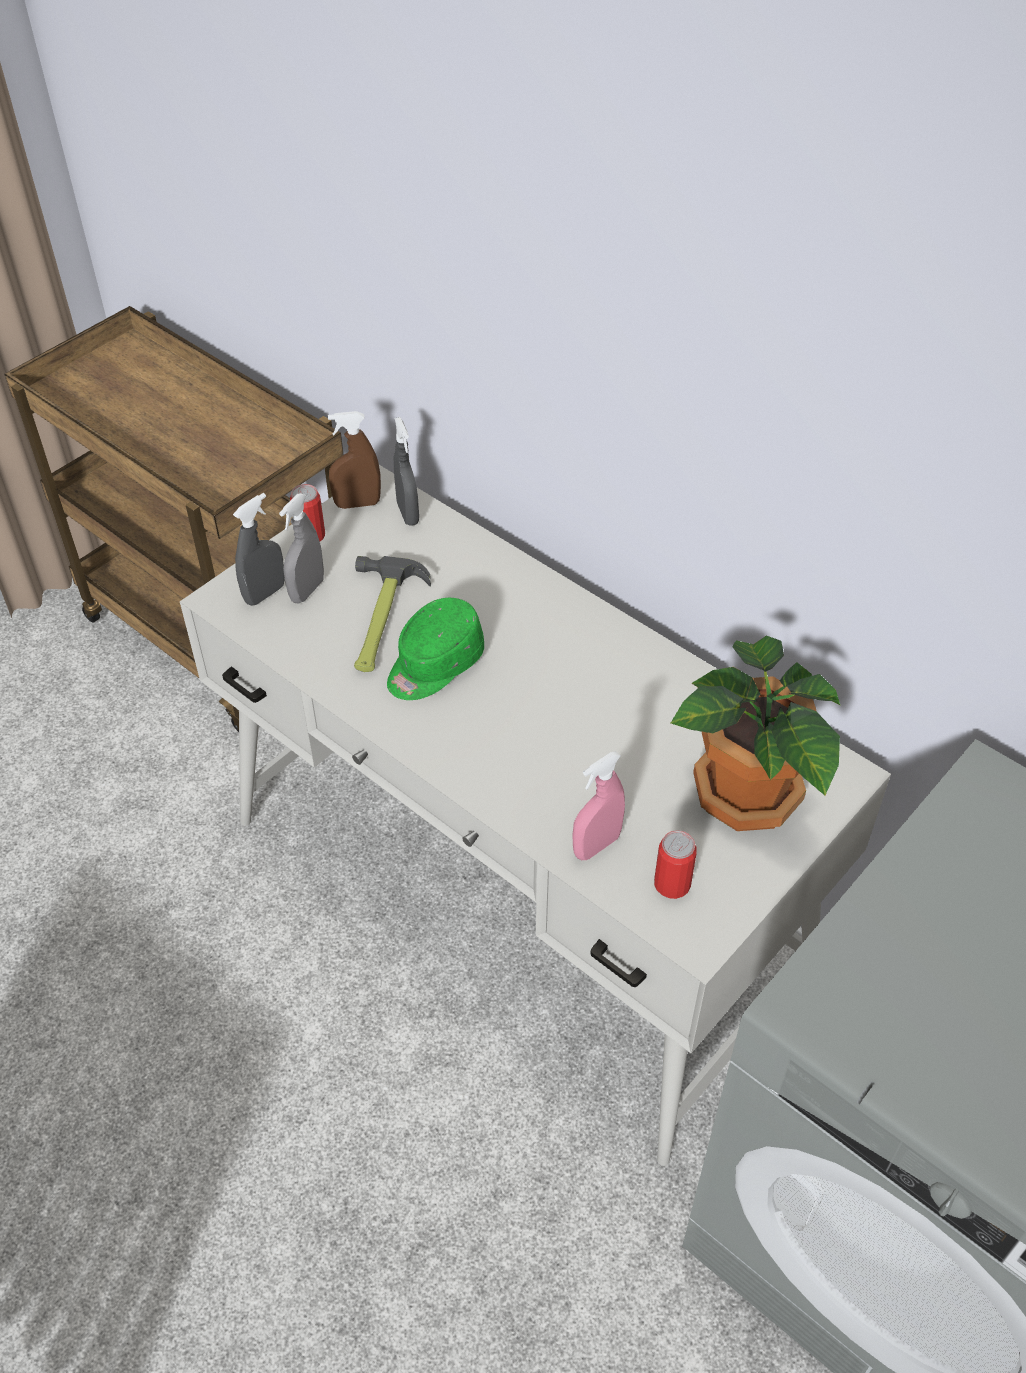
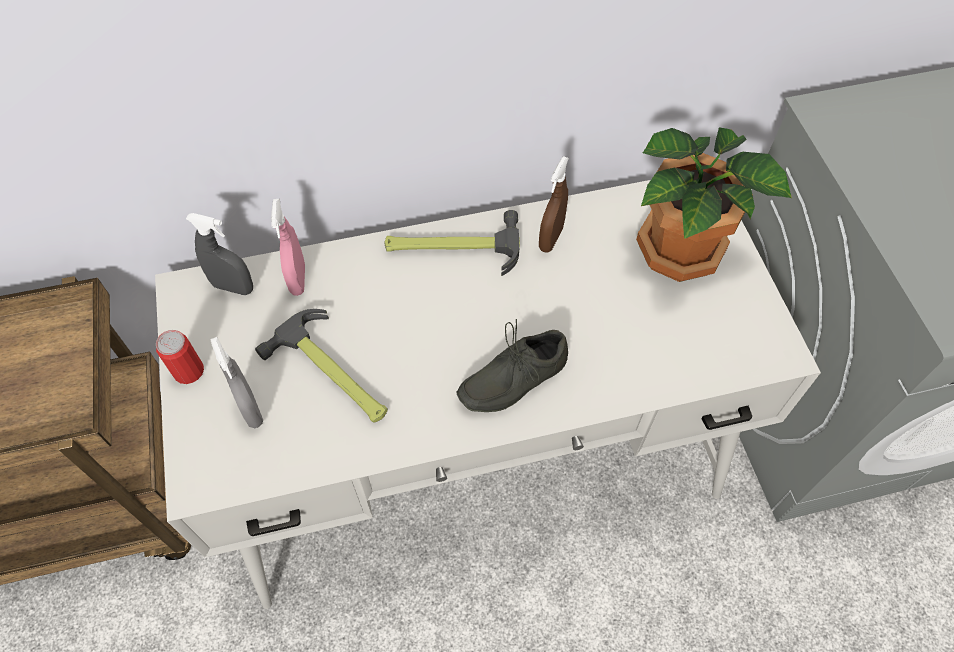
camera: 55 degrees left, 10 degrees up
grey spray bottle [233,493,285,606] -> none
brown spray bottle [328,411,381,509] -> brown spray bottle moved to [539,156,569,252]
green cap [387,598,484,700] -> none
pink spray bottle [573,751,625,860] -> pink spray bottle moved to [271,199,305,296]
can [654,830,697,899] -> none
none -> hammer [384,210,520,276]
none -> grey shoe [457,319,568,412]

